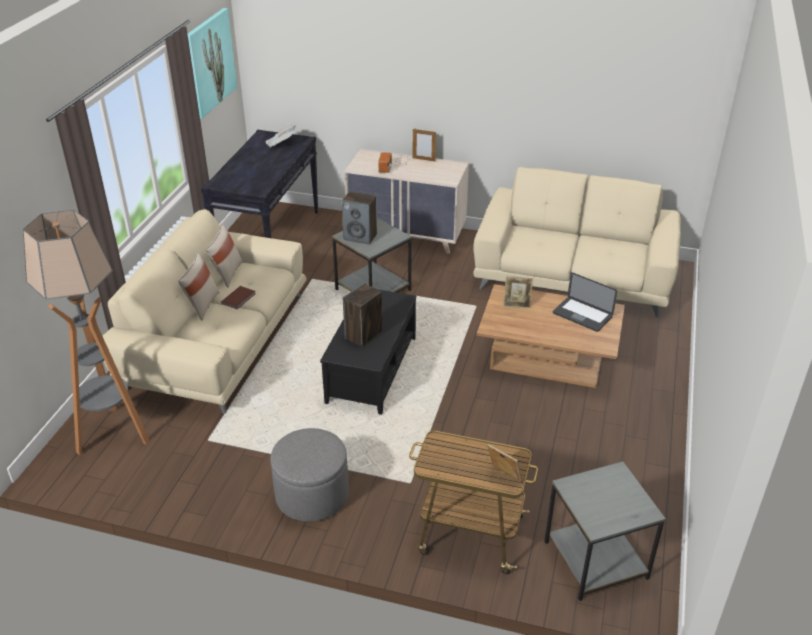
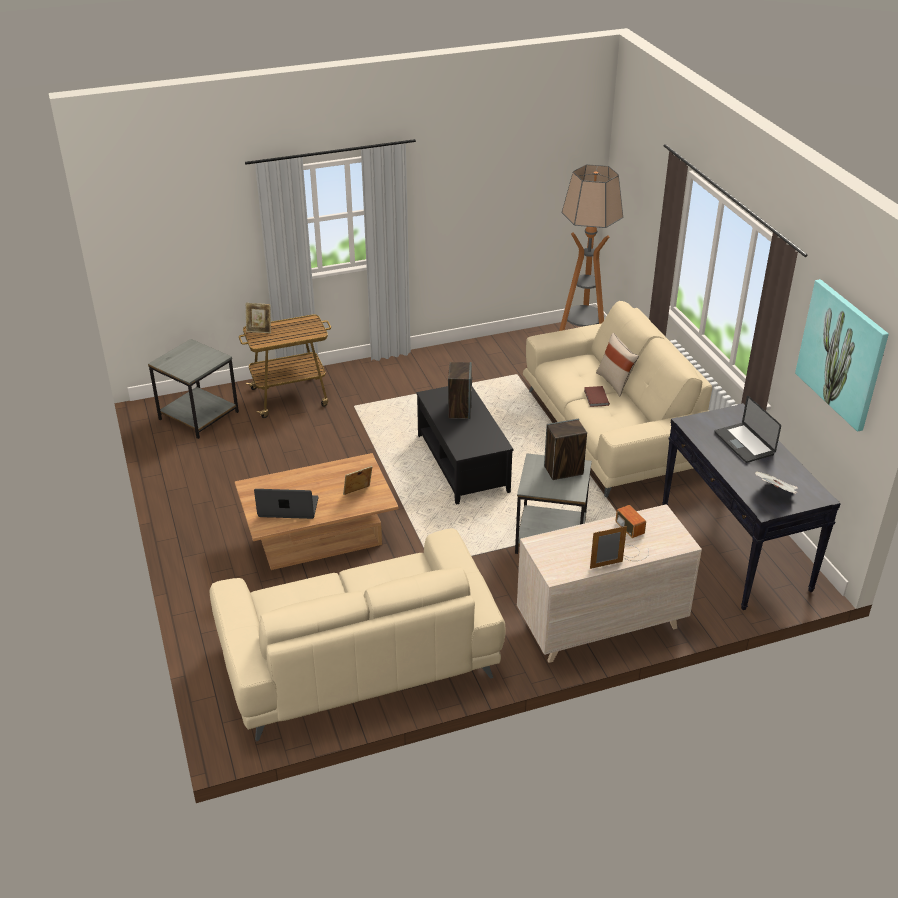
camera: 145 degrees right, 0 degrees up
beige pillow [206,224,242,288] -> none
grey ottoman [270,428,349,522] -> none
none -> laptop [714,396,781,463]

